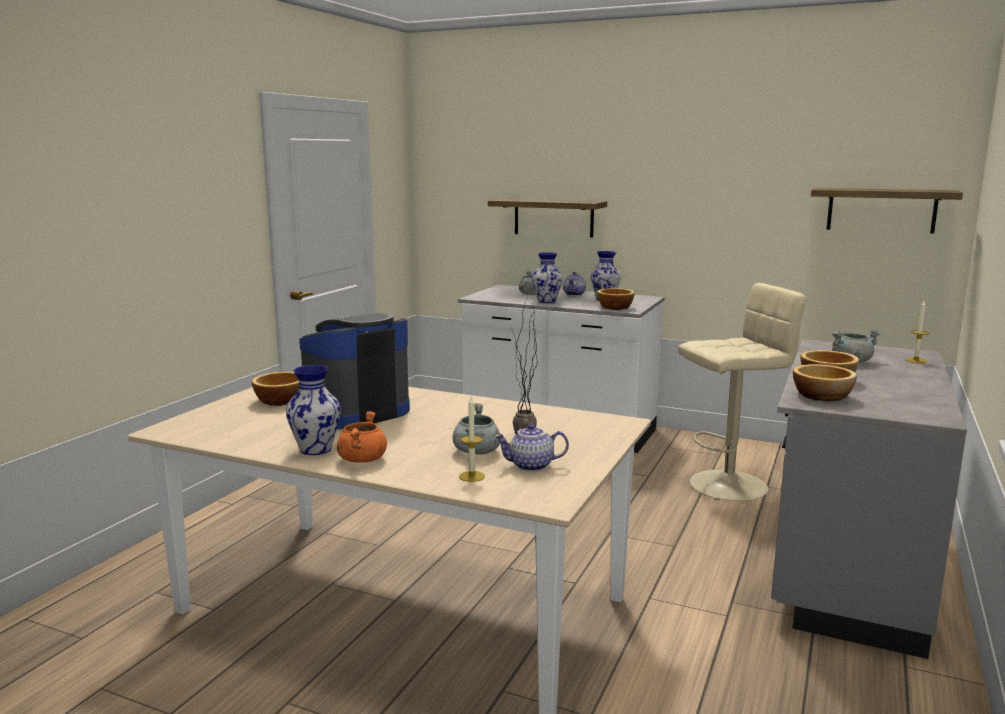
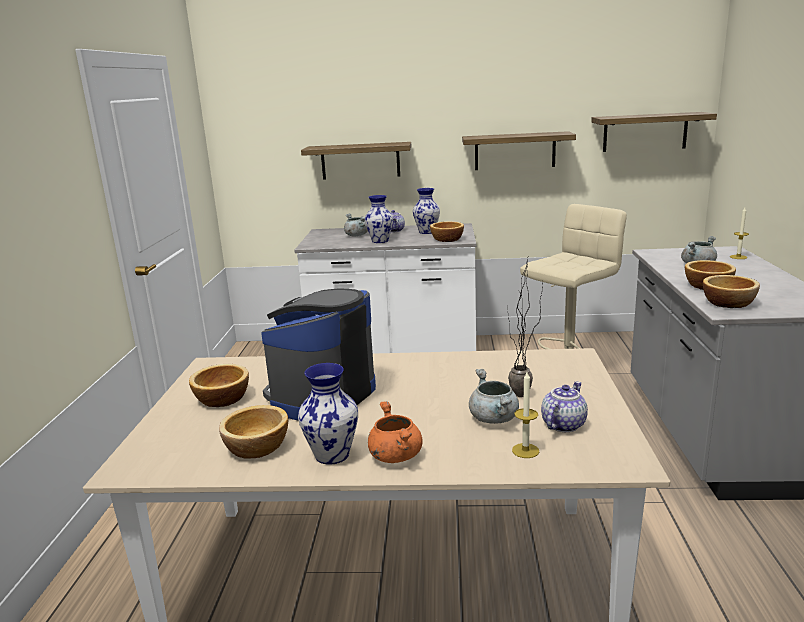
camera: 20 degrees left, 5 degrees up
teapot [494,424,569,472] -> teapot turned 150 degrees clockwise [541,382,588,432]
none -> bowl [219,405,288,459]
none -> shelf [462,131,576,170]

